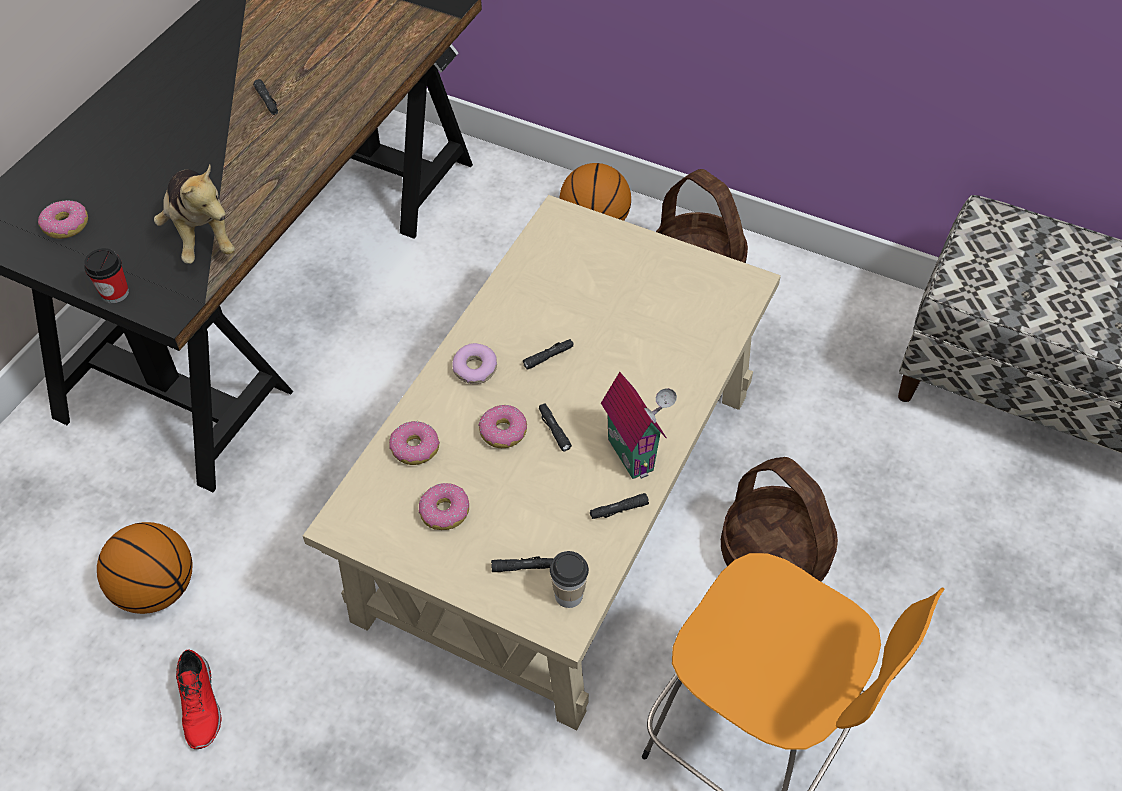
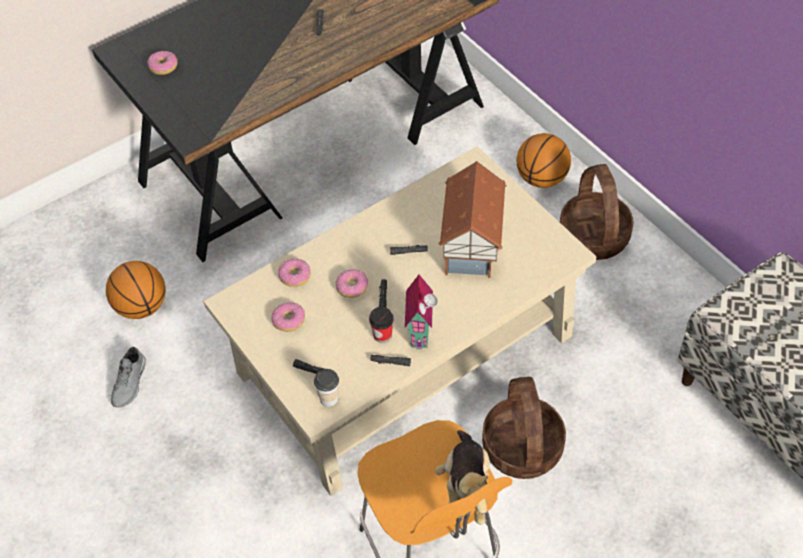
camera: 30 degrees right, 0 degrees up
cup [84,248,129,304] -> cup moved to [369,307,394,343]
plush toy [154,165,235,264] -> plush toy moved to [435,430,490,525]
red shoe [176,650,221,749] -> grey shoe [111,347,146,408]
donut [452,343,497,384] -> none
none -> toy house [439,161,507,278]

